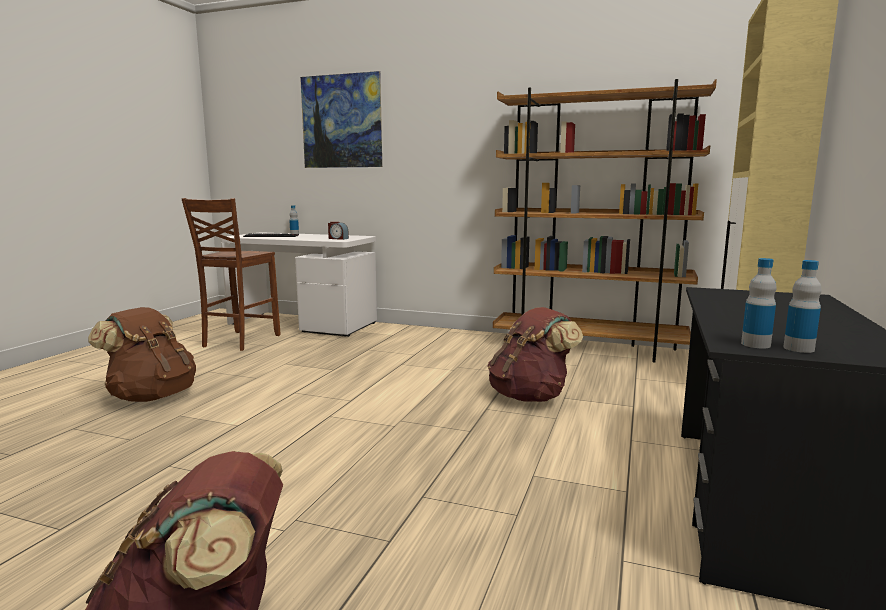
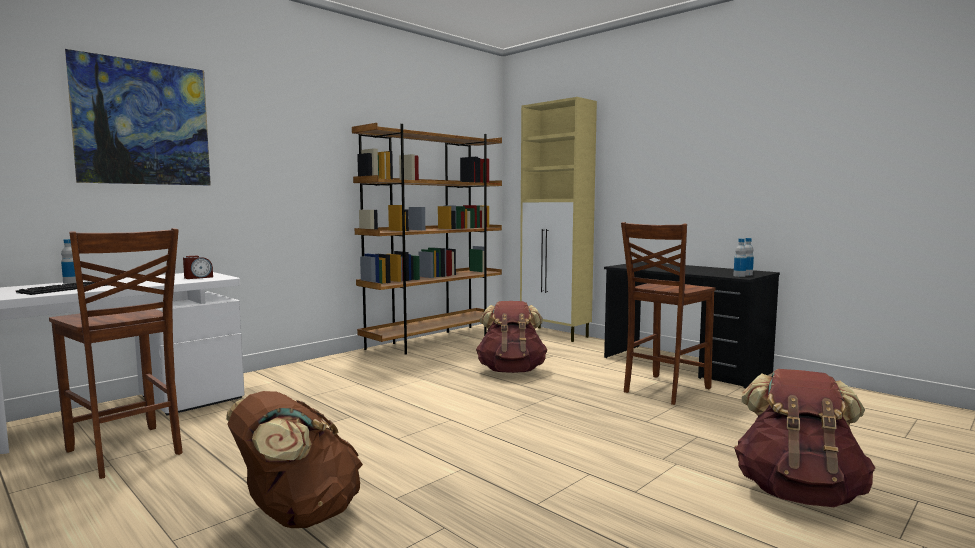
camera: 65 degrees left, 5 degrees down
none -> brown chair [621,222,716,405]

